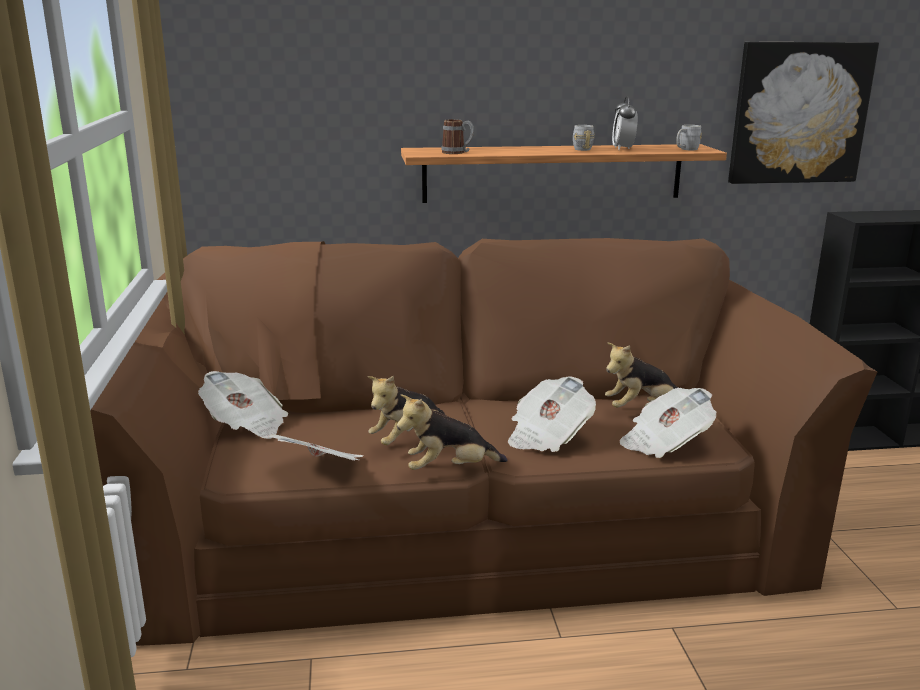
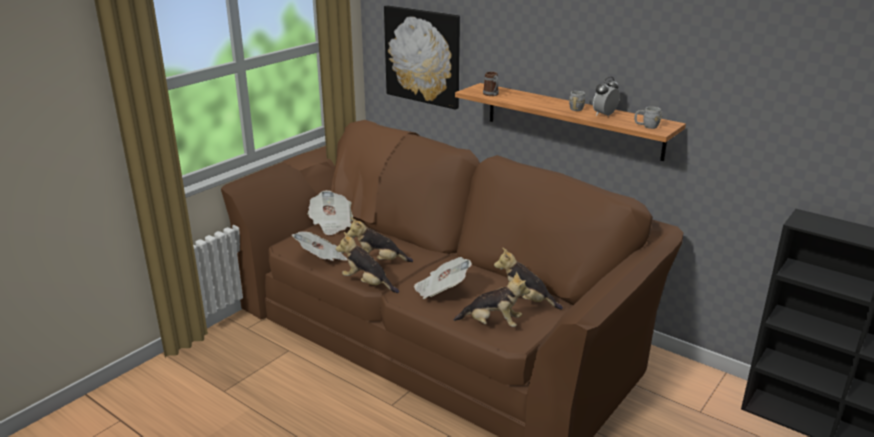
camera: 45 degrees right, 5 degrees up
newspaper [620,388,716,458] -> plush toy [453,271,530,327]
picture [728,42,879,184] -> picture moved to [384,5,460,110]

